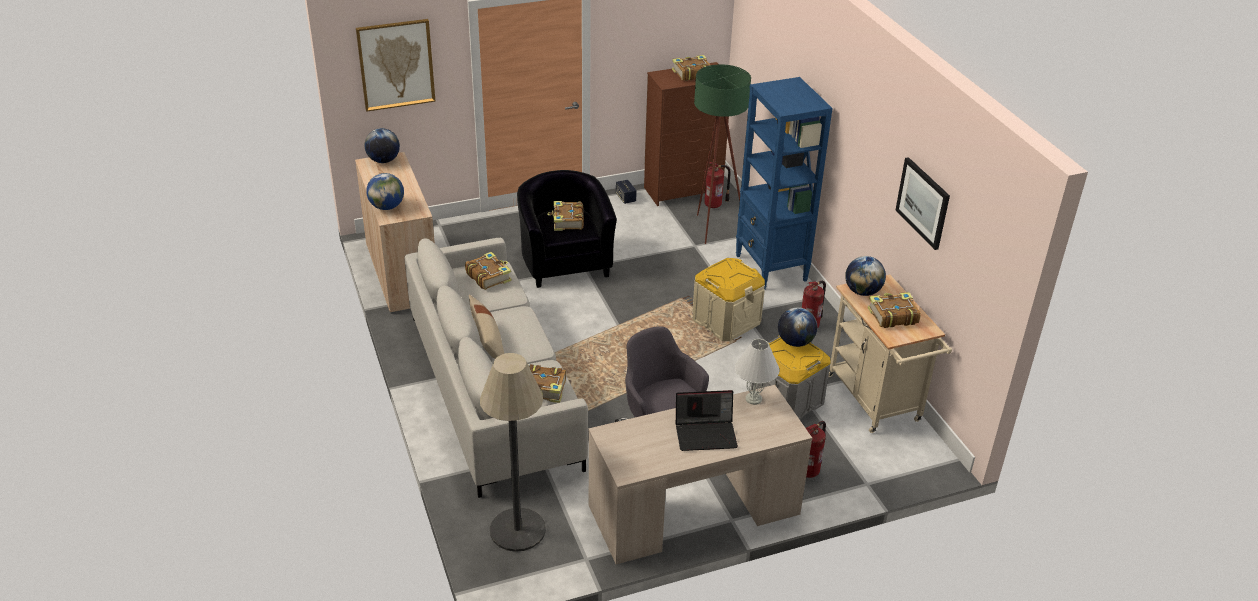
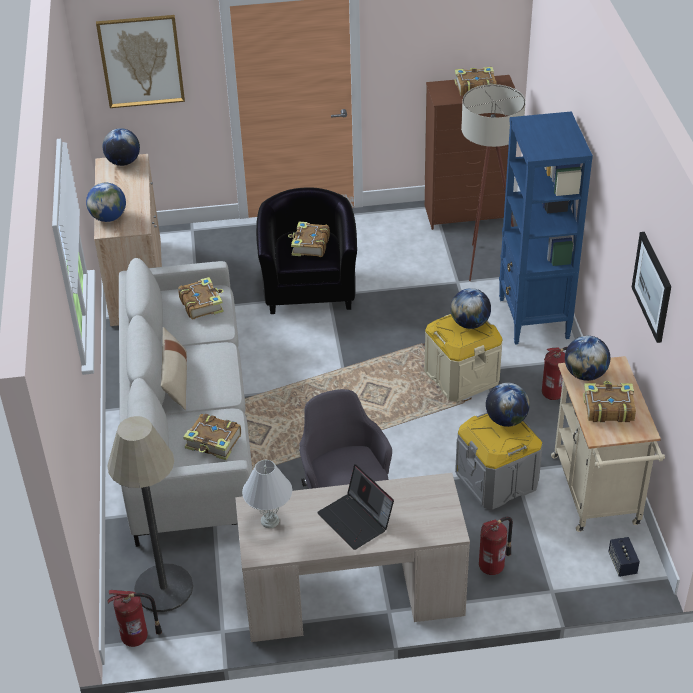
camera: 15 degrees right, 5 degrees up
speaker [616,180,637,204] -> speaker moved to [608,537,640,577]
laptop [676,390,738,451] -> laptop turned 45 degrees clockwise [317,464,394,550]
green floor lamp [694,64,751,244] -> beige floor lamp [461,84,526,281]
fire extinguisher [704,162,731,208] -> fire extinguisher moved to [107,590,162,647]
white table lamp [735,339,780,405] -> white table lamp moved to [242,460,292,528]
none -> globe [450,288,491,329]

